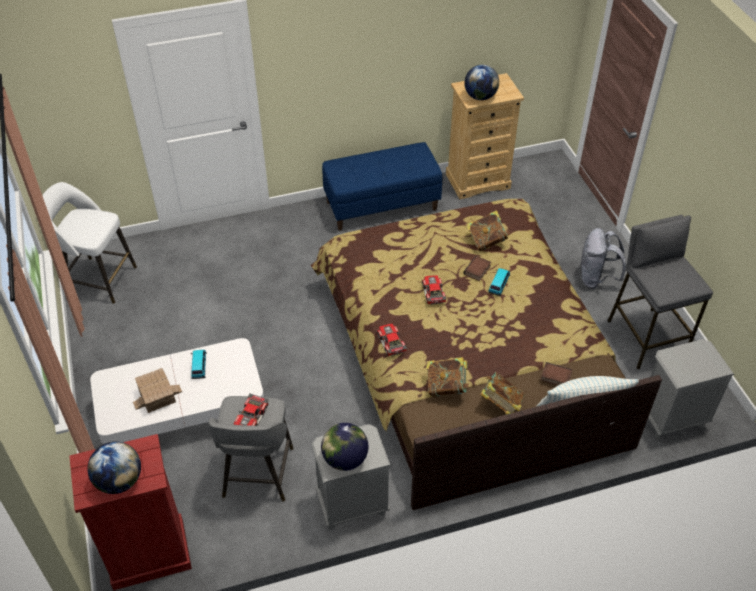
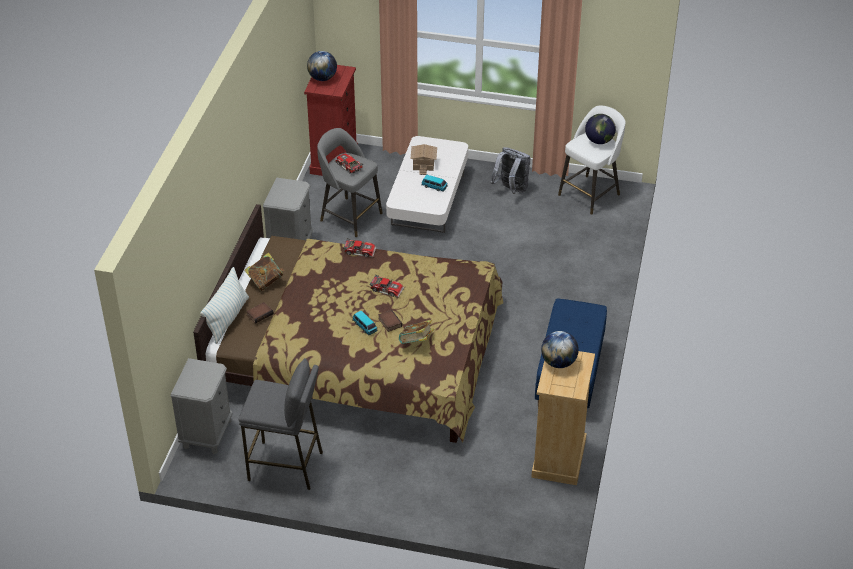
camera: 120 degrees right, 5 degrees down
globe [321,423,368,471] -> globe moved to [585,114,616,144]
book [426,357,470,397] -> none
grey backpack [580,228,626,289] -> grey backpack moved to [490,147,531,194]

